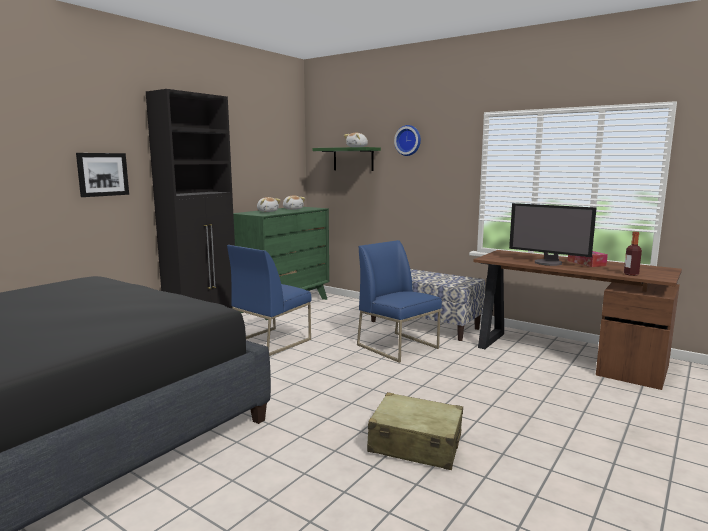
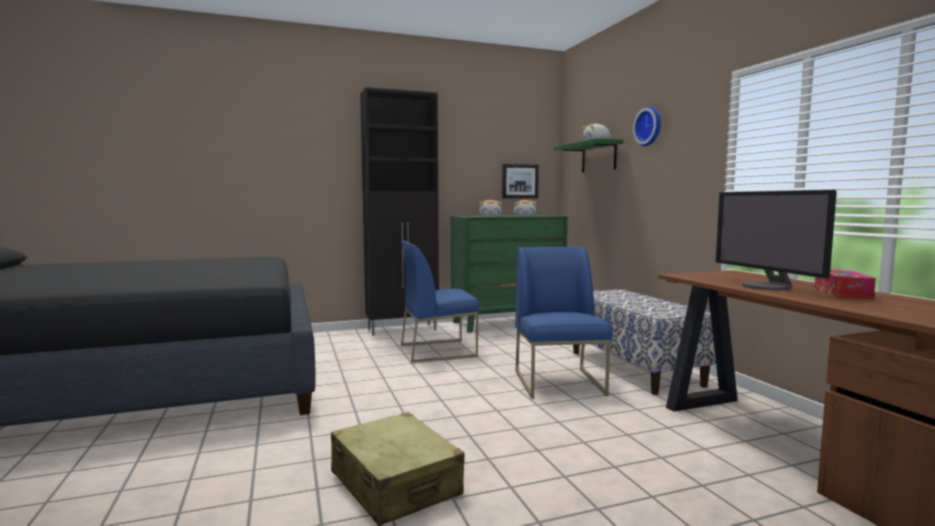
camera: 35 degrees right, 5 degrees down
picture [76,153,129,197] -> picture moved to [502,164,539,198]
bottle [624,232,642,276] -> none

